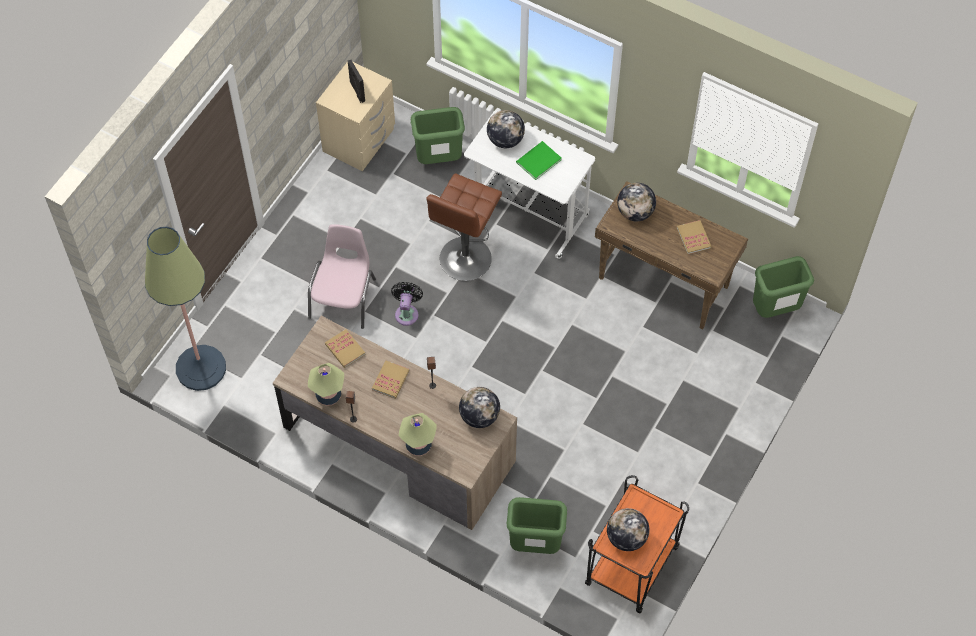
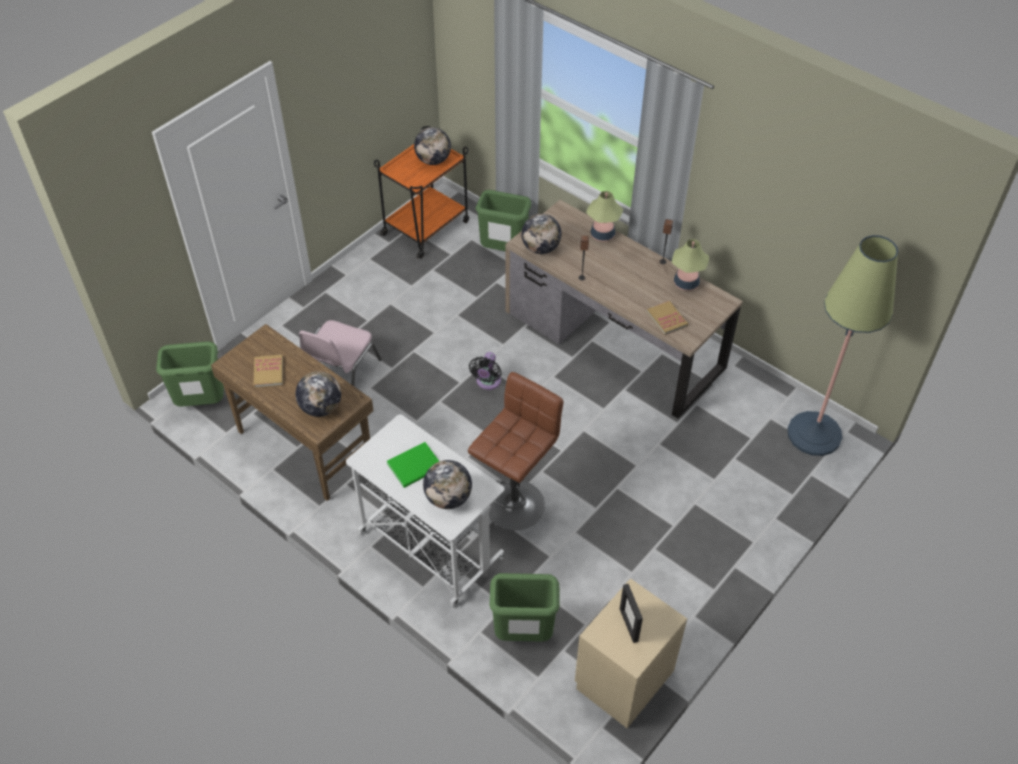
camera: 170 degrees left, 10 degrees down
pink chair [308,224,376,329] -> pink chair moved to [299,320,382,386]
book [372,360,409,399] -> none
black fan [391,282,423,326] -> black fan moved to [469,352,502,390]

